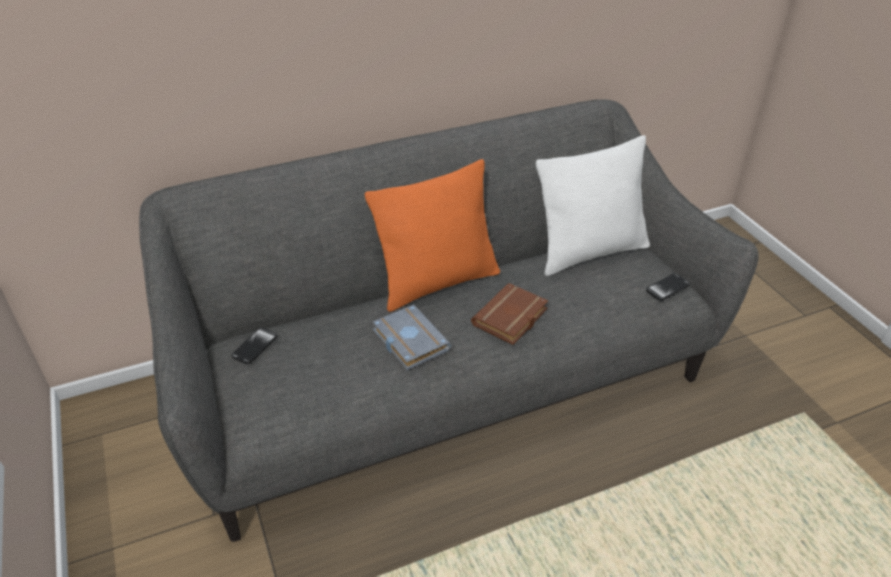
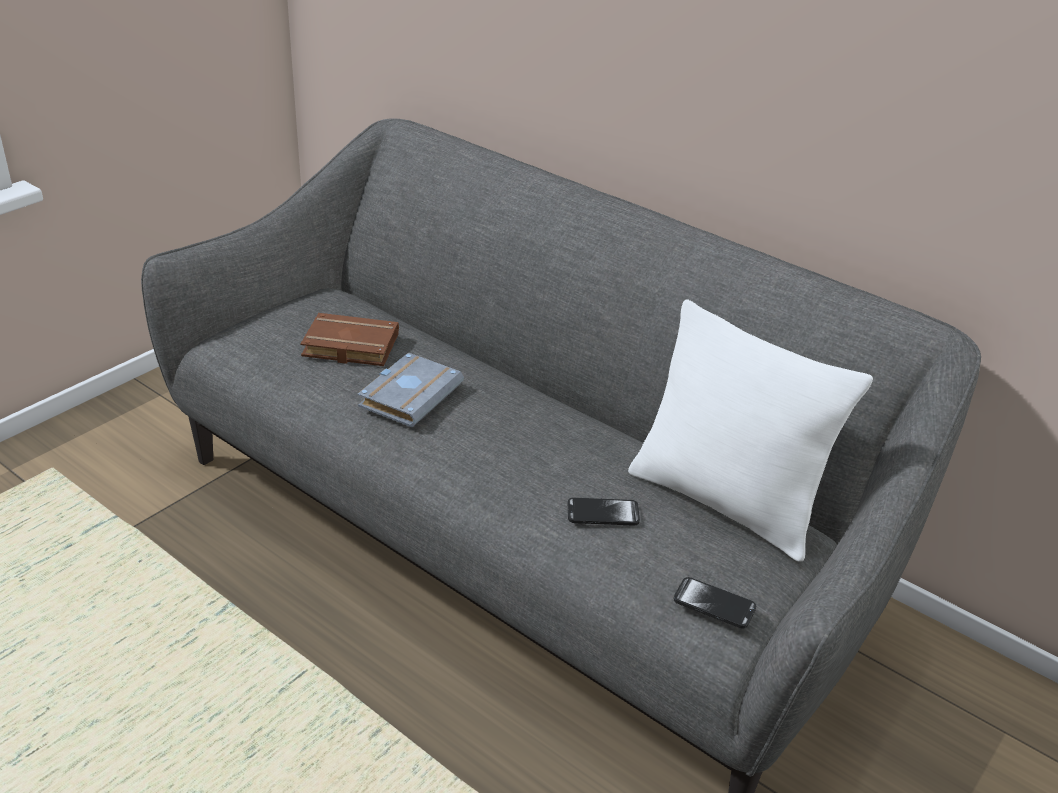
camera: 60 degrees right, 5 degrees down
phone [232,327,278,364] -> phone moved to [568,498,640,526]
orange pillow [365,159,500,312] -> none
brown book [471,283,548,345] -> brown book moved to [301,313,399,366]

